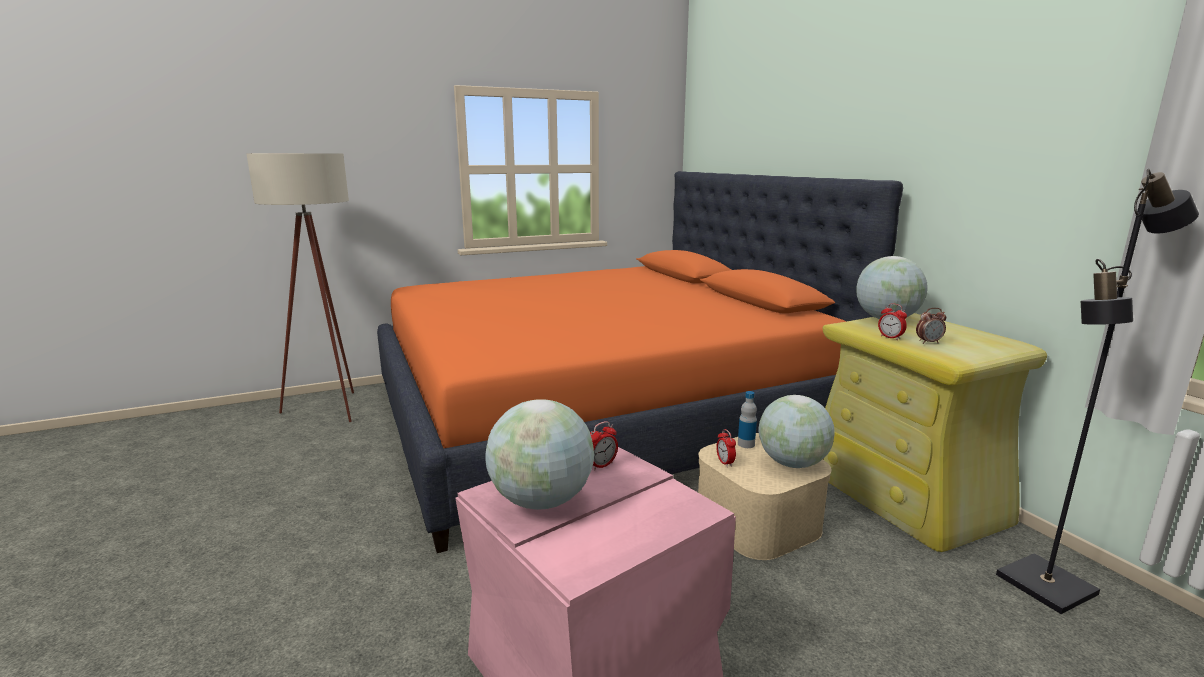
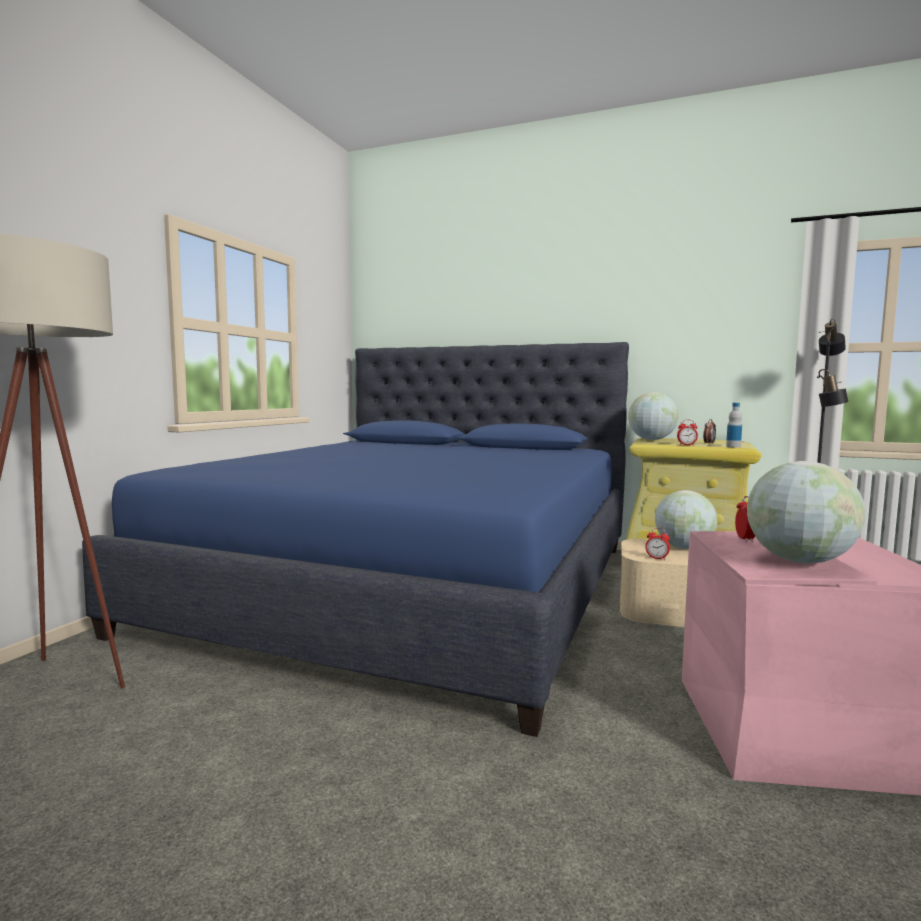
camera: 45 degrees left, 10 degrees down
orange bed [377,171,903,553] -> blue bed [82,342,629,737]
bottle [738,391,757,448] -> bottle moved to [726,403,742,448]

